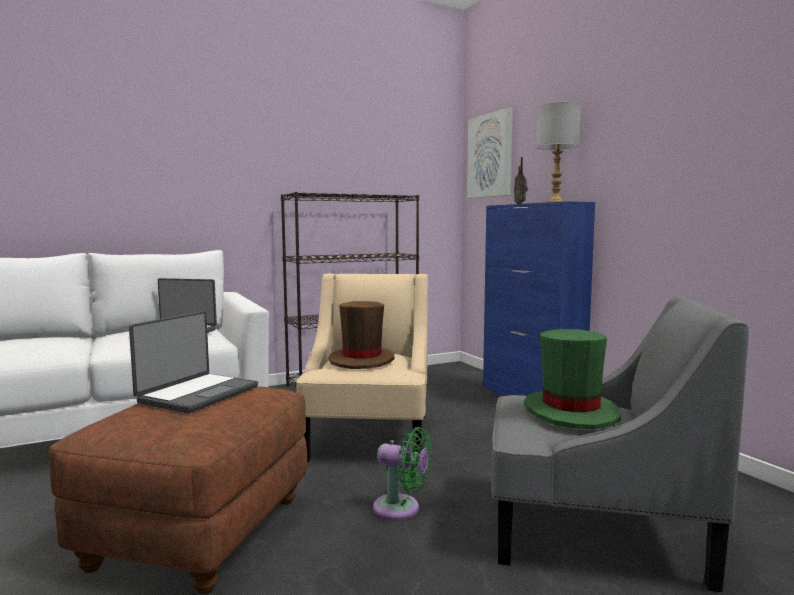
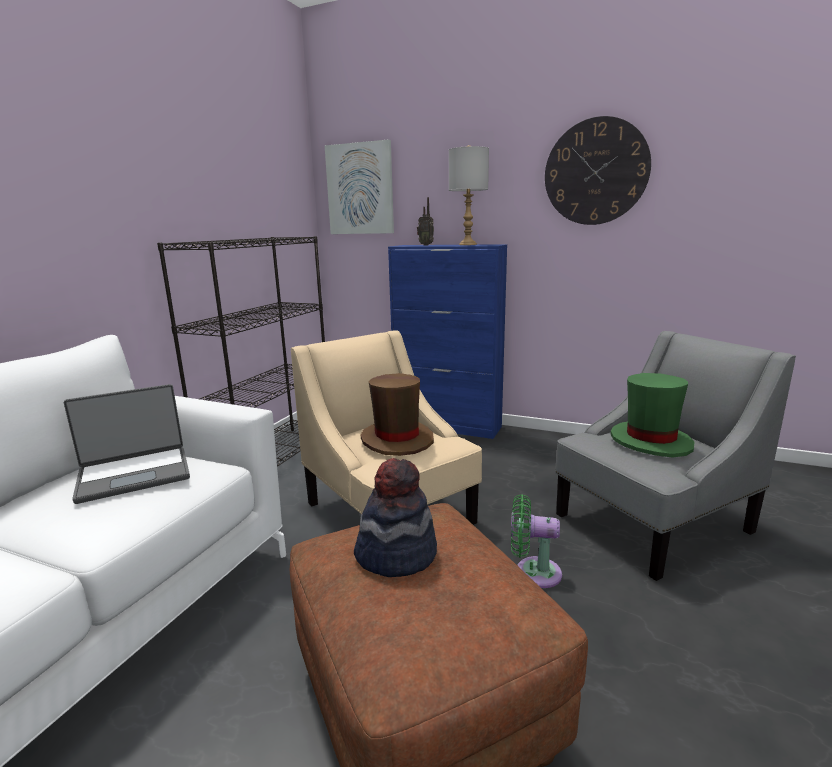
camera: 40 degrees left, 10 degrees up
laptop [129,311,258,413] -> hat [354,458,437,577]
green fan [373,427,432,520] -> green fan turned 150 degrees counterclockwise [511,494,562,588]
none -> wall clock [545,116,651,225]

